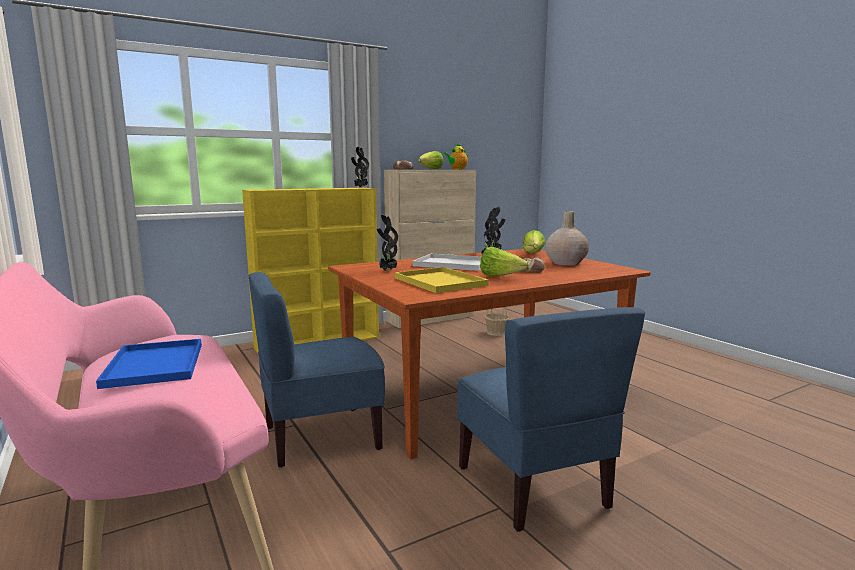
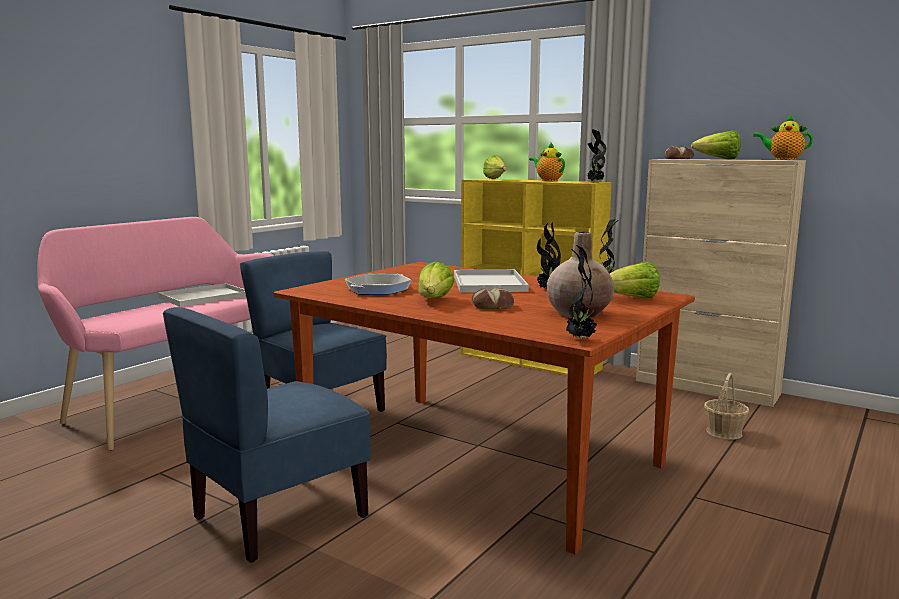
camera: 65 degrees right, 0 degrees up
blue tray [96,339,202,389] -> white tray [158,283,246,307]
potted plant [377,215,398,271] -> potted plant moved to [565,246,597,339]
yellow tray [395,267,489,293] -> frying pan [345,274,411,295]
none -> lettuce [483,155,507,179]
none -> teapot [529,142,565,181]

